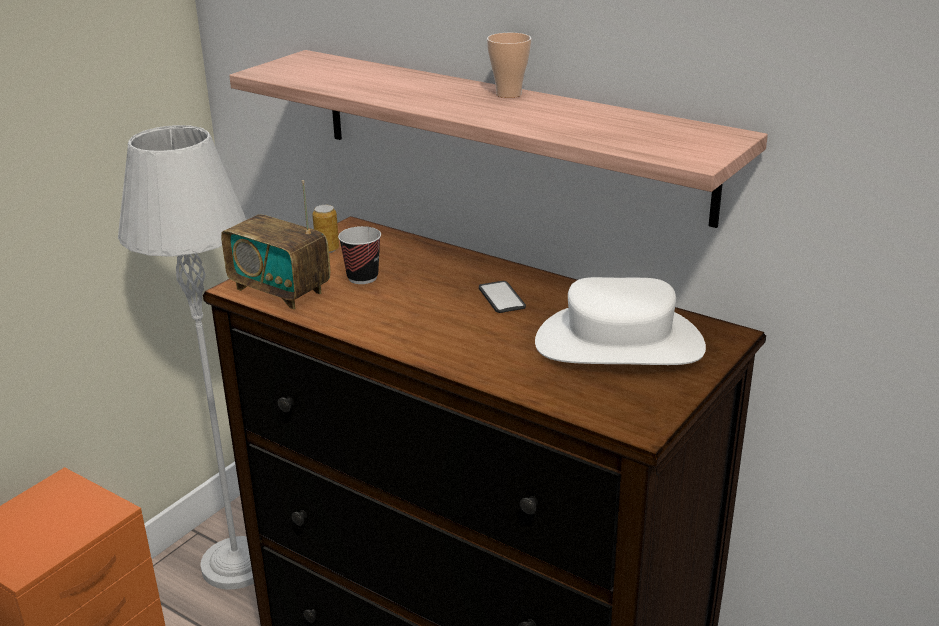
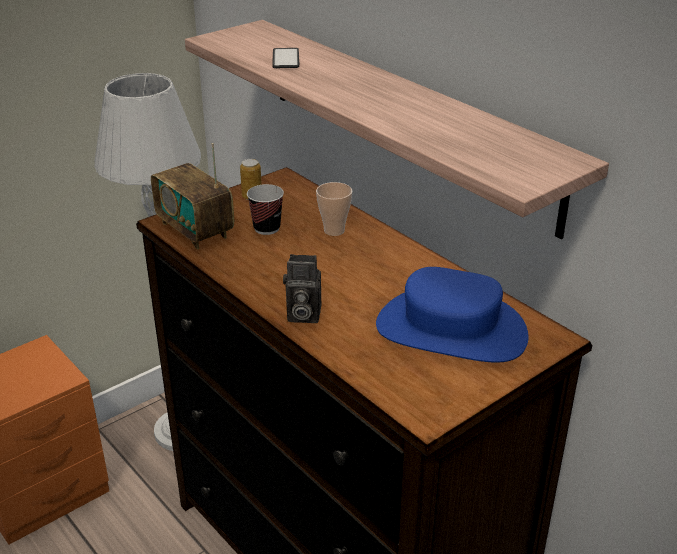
camera: 15 degrees right, 5 degrees up
phone [479,281,526,313] -> phone moved to [272,48,299,68]
cup [487,33,532,98] -> cup moved to [316,182,352,236]
white hat [535,277,706,365] -> blue hat [376,267,528,363]
none -> camera [283,254,321,323]

